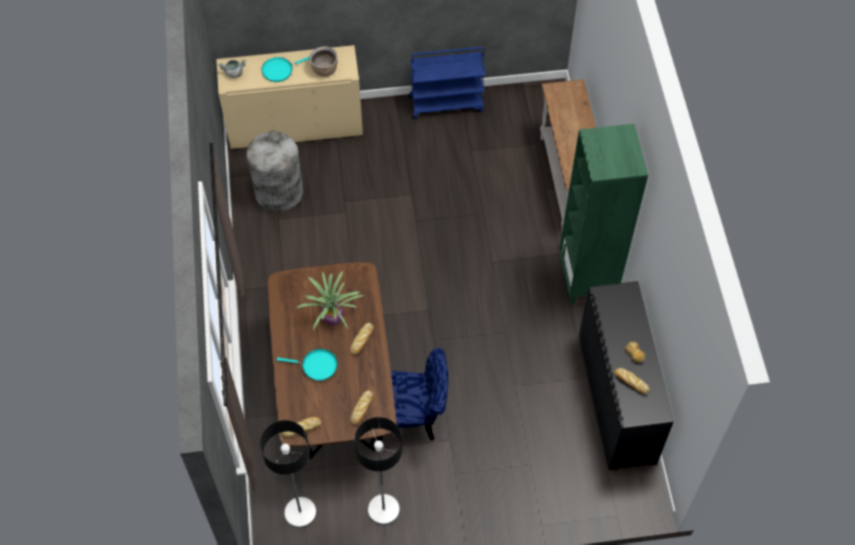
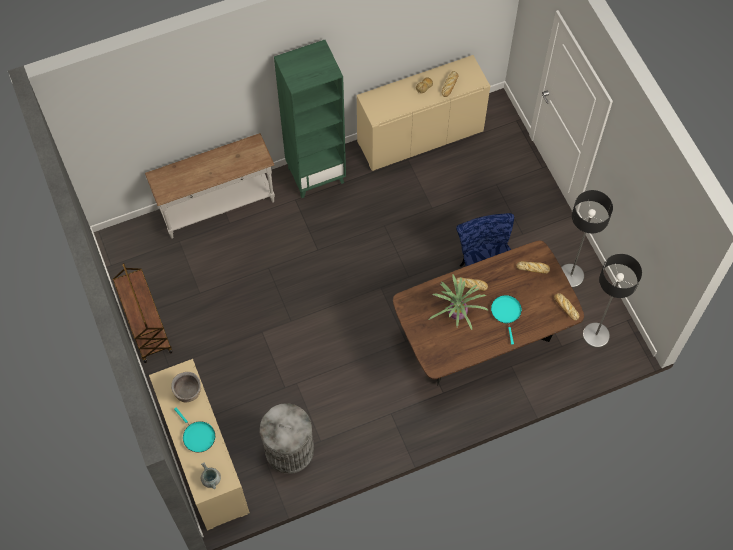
camera: 105 degrees left, 5 degrees up
blue cart [408,47,485,119] -> brown cart [113,263,173,363]
black cabinet [579,281,674,470] -> beige cabinet [357,55,490,171]

